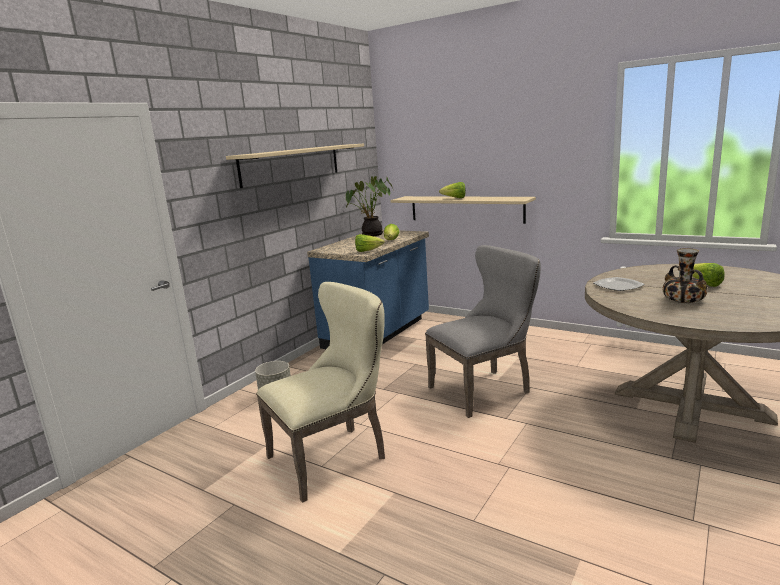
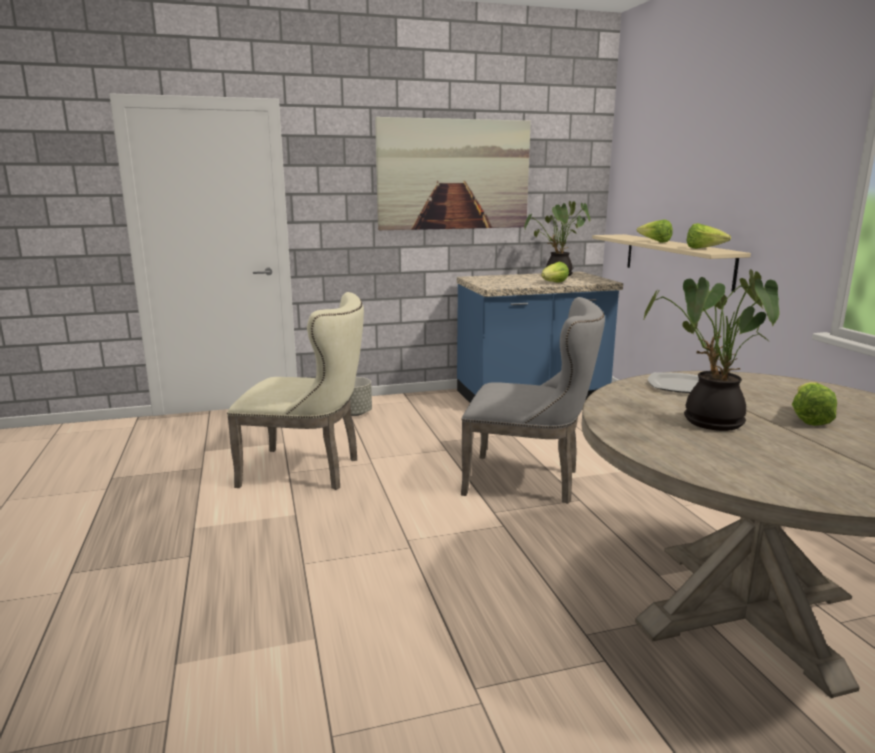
camera: 40 degrees right, 0 degrees up
beige shelf [226,144,364,188] -> picture [375,117,531,230]
lettuce [355,234,385,252] -> lettuce moved to [687,223,731,249]
vase [663,248,708,303] -> potted plant [642,269,780,431]

